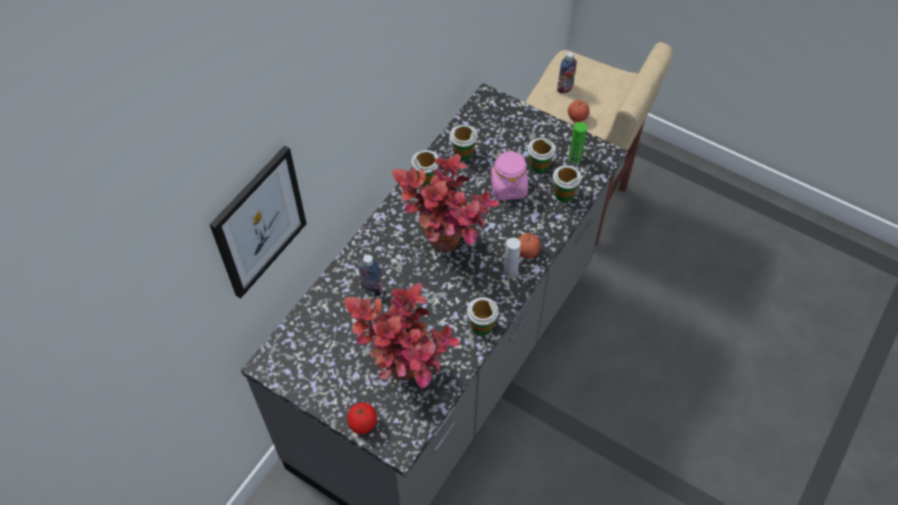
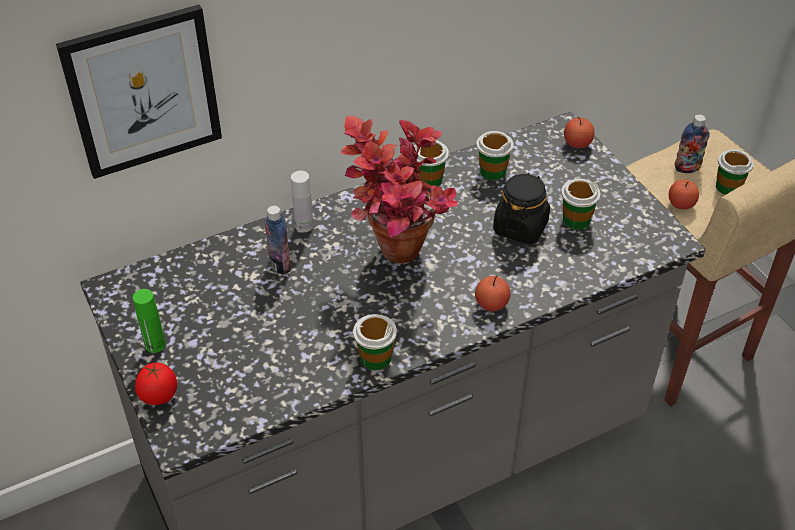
camera: 30 degrees right, 10 degrees down
potted plant [344,283,460,389] -> none
pink jar [491,150,528,200] -> black jar [493,173,550,244]
white bottle [504,237,521,278] -> white bottle moved to [291,171,313,232]
cup [553,165,582,202] -> cup moved to [716,149,754,195]
green bottle [568,122,587,163] -> green bottle moved to [133,289,166,353]
none -> apple [564,117,594,149]

